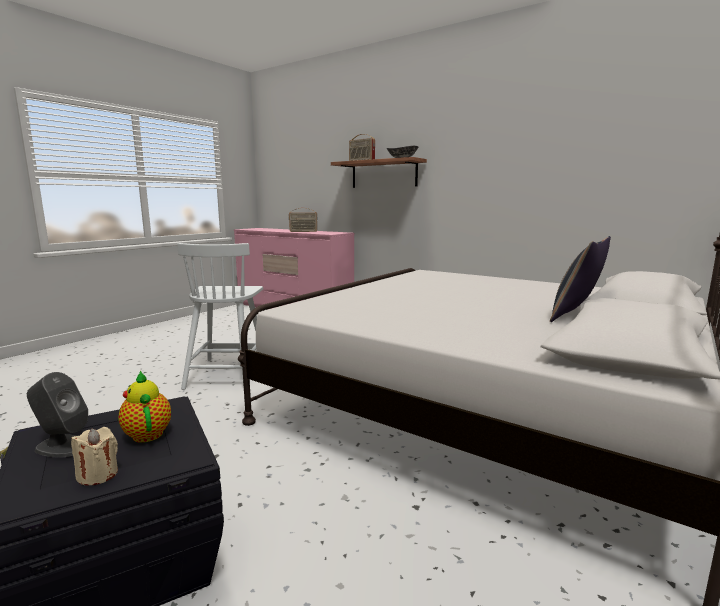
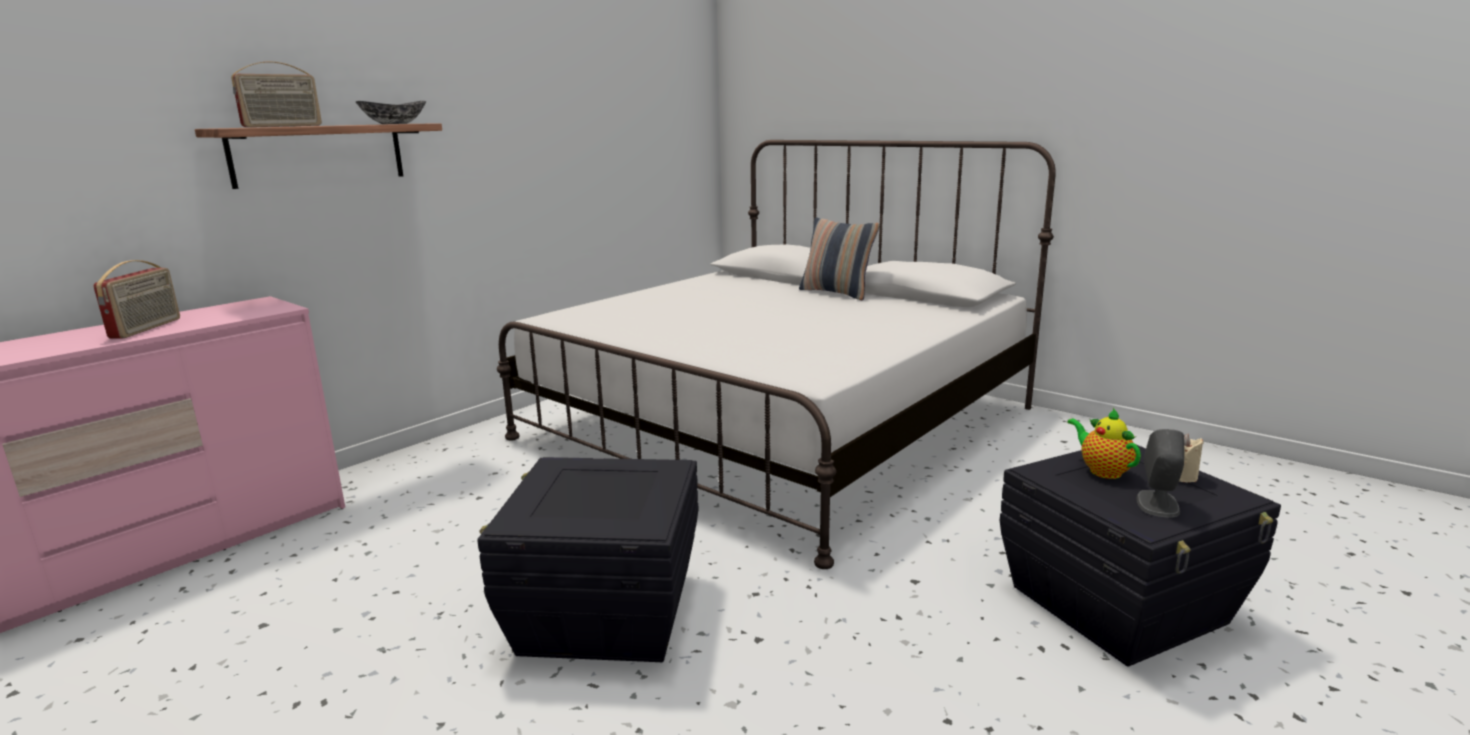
camera: 85 degrees left, 5 degrees up
teapot [118,370,171,443] -> teapot turned 90 degrees clockwise [1067,408,1141,479]
white chair [177,243,263,390] -> black storage box [477,457,698,662]

